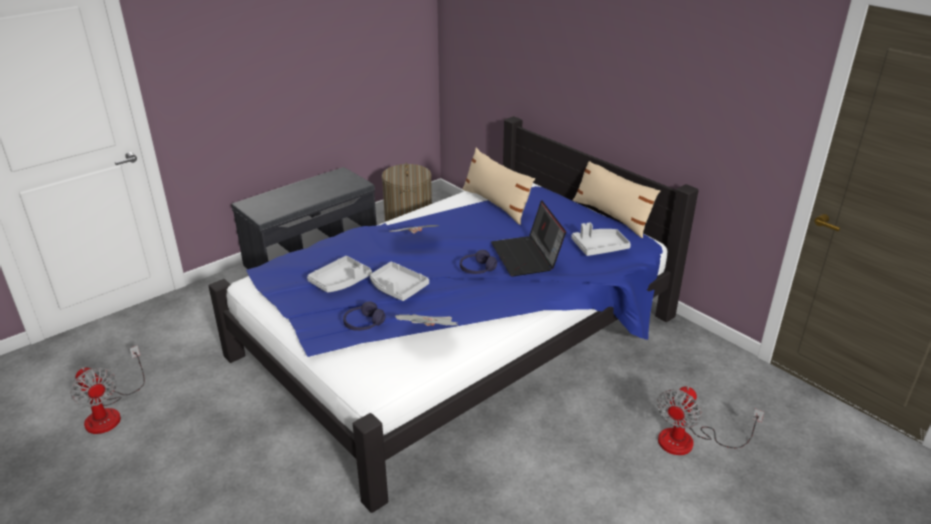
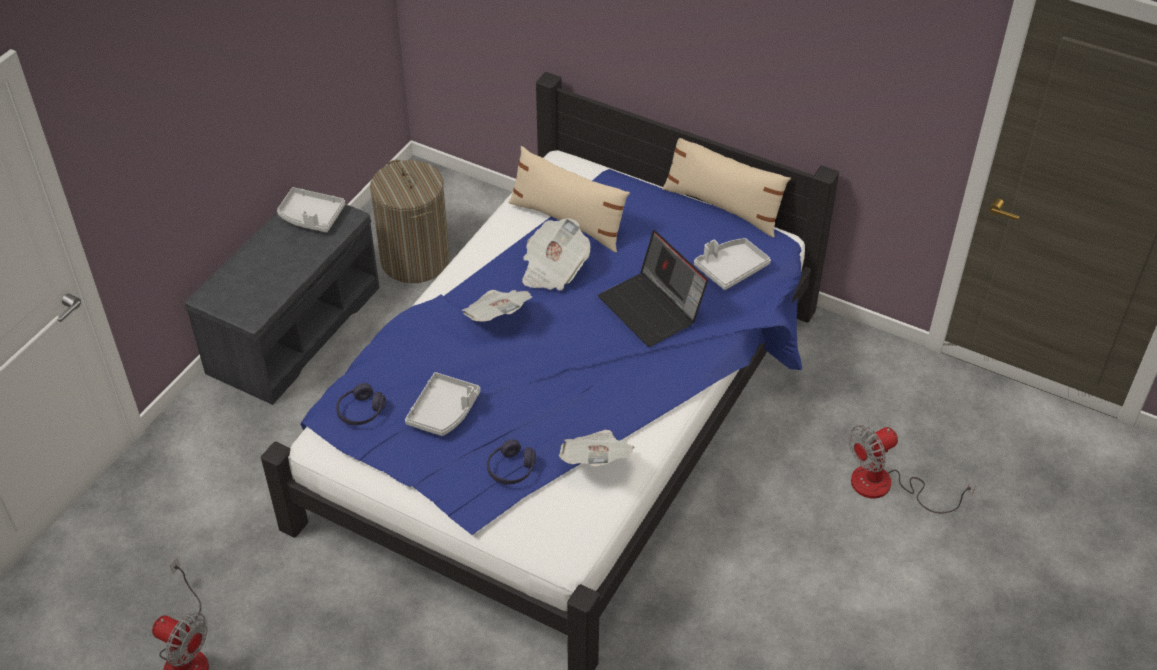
camera: 20 degrees left, 15 degrees up
grey tray [370,262,429,301] -> grey tray moved to [277,187,345,232]
purple headphones [460,250,497,274] -> purple headphones moved to [336,383,386,425]
fan [657,386,764,455] -> fan turned 45 degrees clockwise [849,425,976,513]
none -> newspaper [522,218,590,291]

